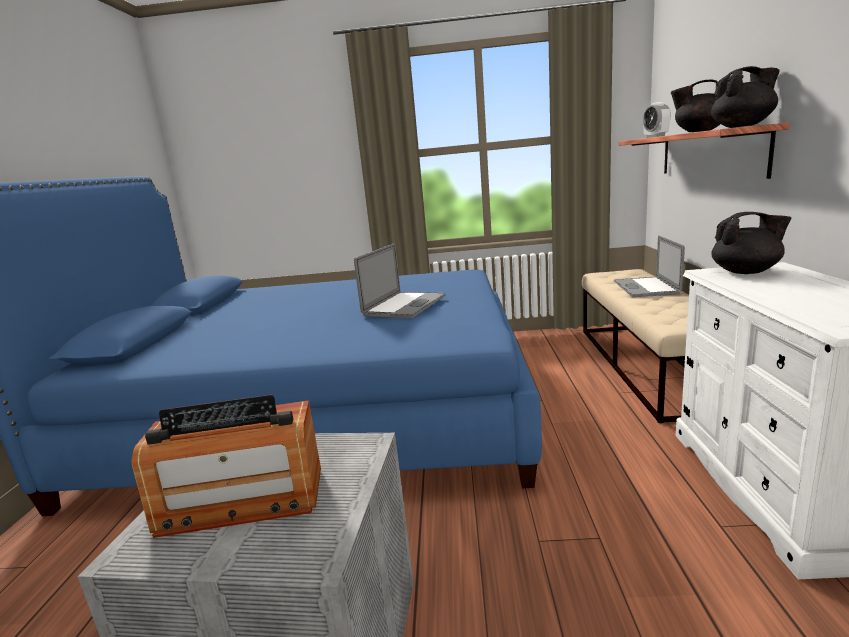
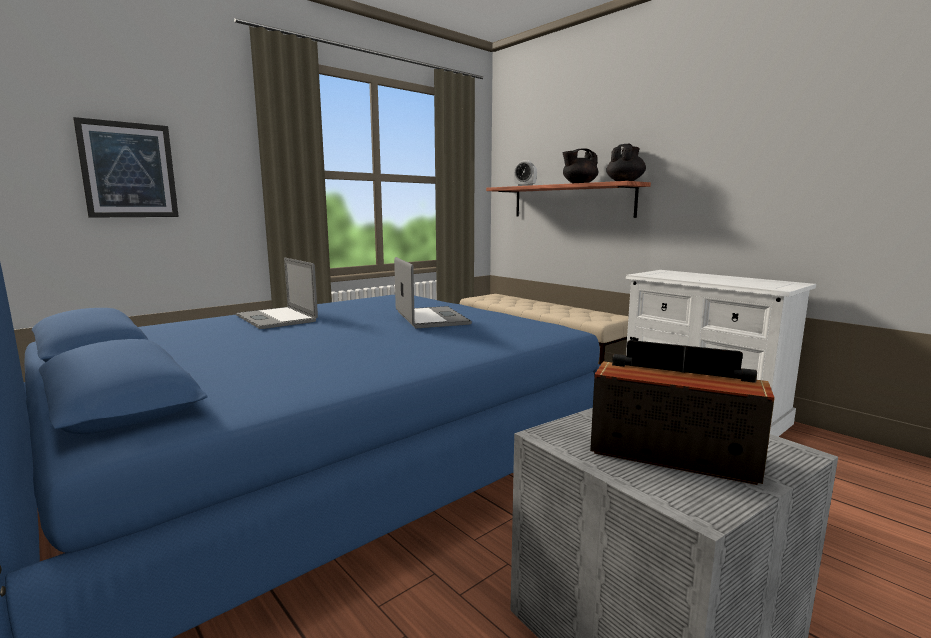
camera: 45 degrees left, 5 degrees down
radio [132,395,321,538] -> radio turned 105 degrees counterclockwise [590,340,775,485]
laptop [614,236,685,297] -> laptop moved to [236,257,318,329]
black teapot [712,212,791,274] -> none
none -> picture [73,117,179,218]

